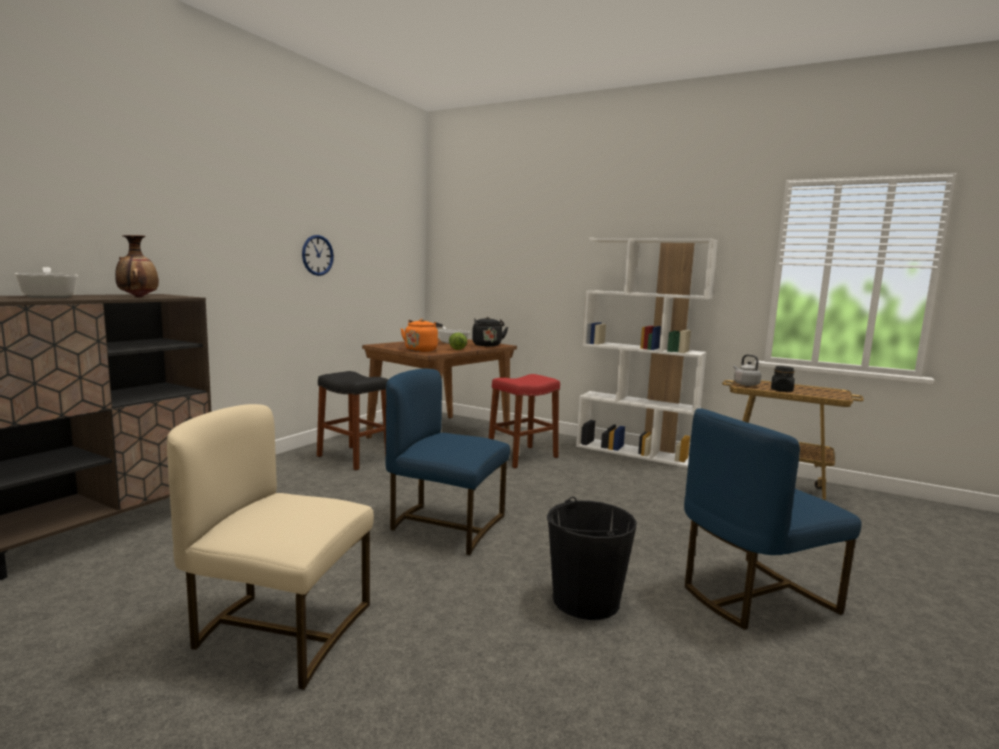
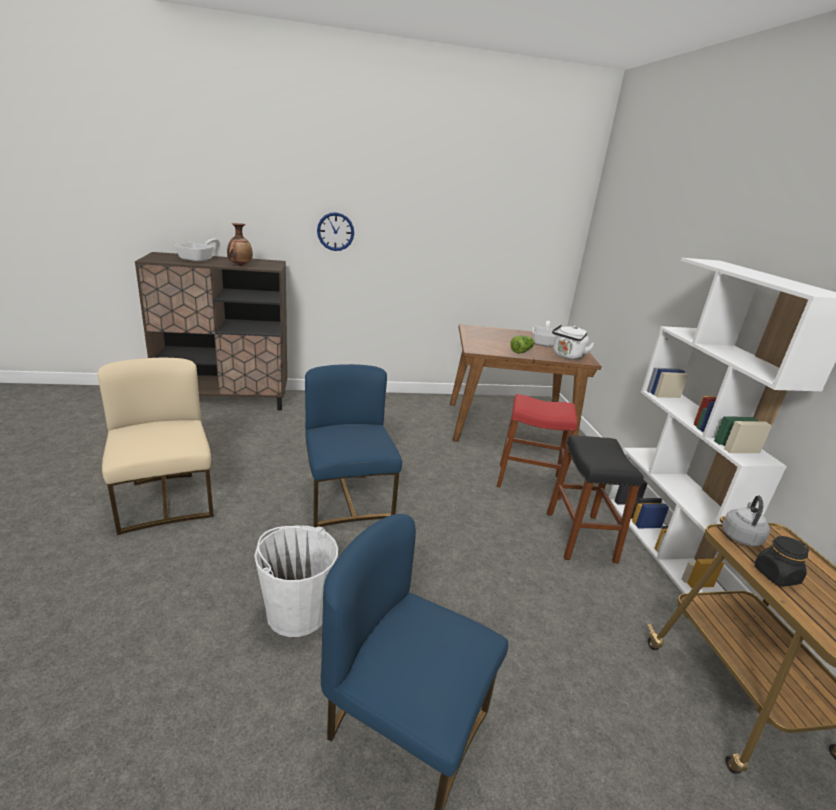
camera: 50 degrees right, 15 degrees up
wall clock [302,235,334,276] -> wall clock moved to [317,212,354,251]
black stool [317,371,388,471] -> black stool moved to [547,435,644,563]
orange kettle [401,319,443,352] -> none
black kettle [472,317,508,346] -> white kettle [552,324,595,360]
black bucket [547,497,637,620] -> white bucket [254,526,338,637]

